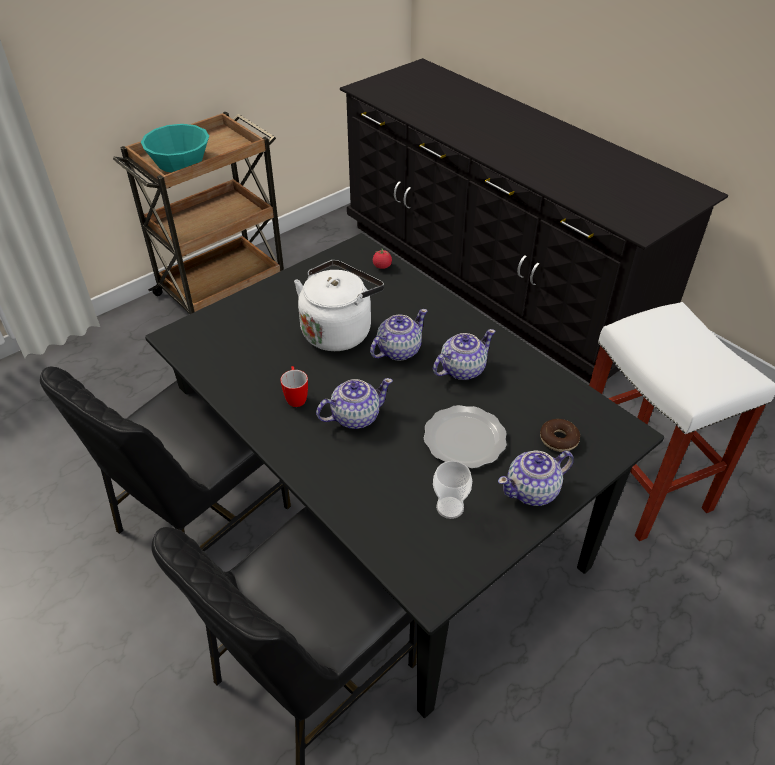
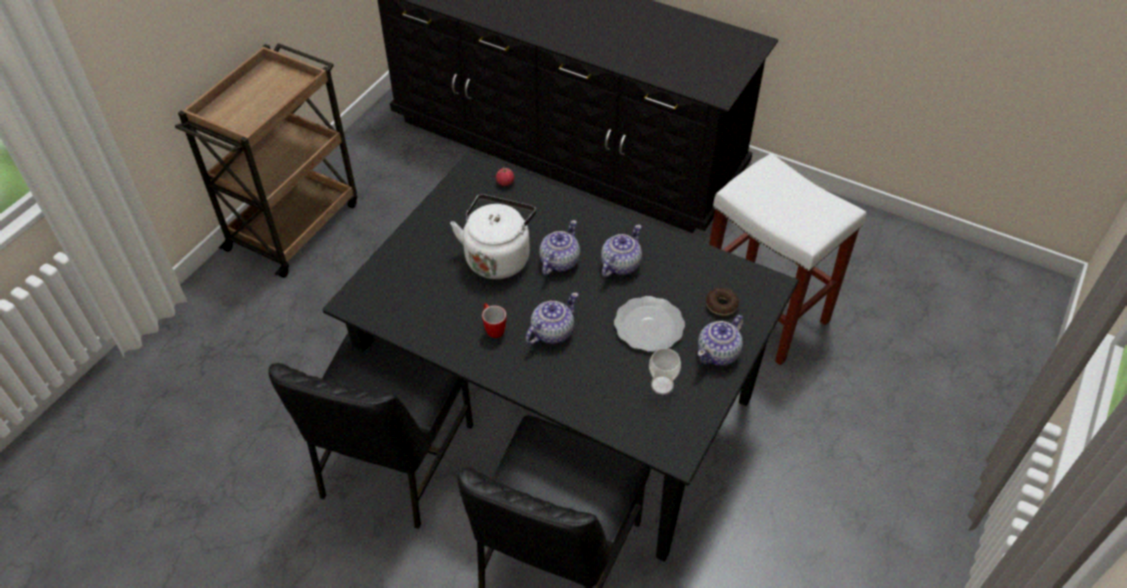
camera: 20 degrees left, 5 degrees up
turquoise bowl [141,124,209,172] -> none

